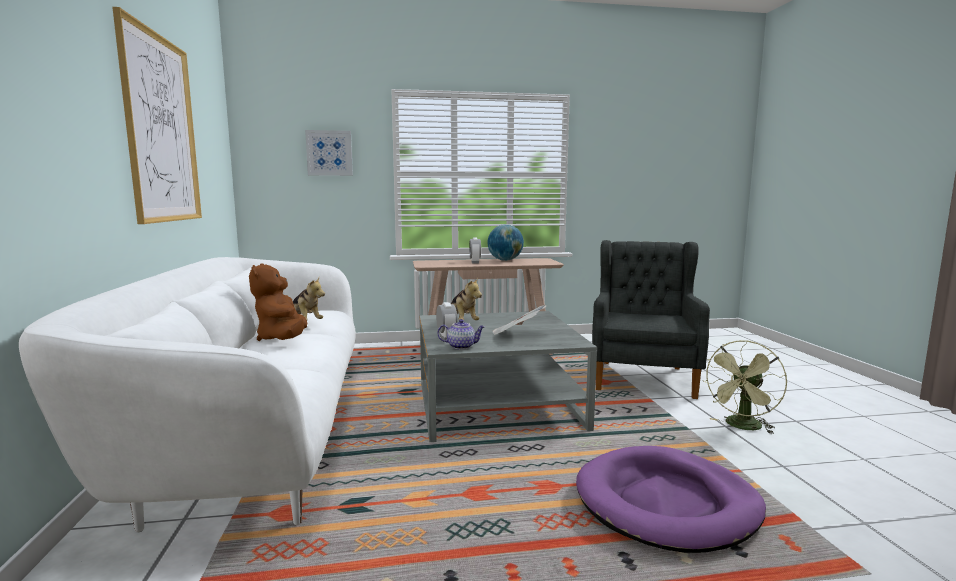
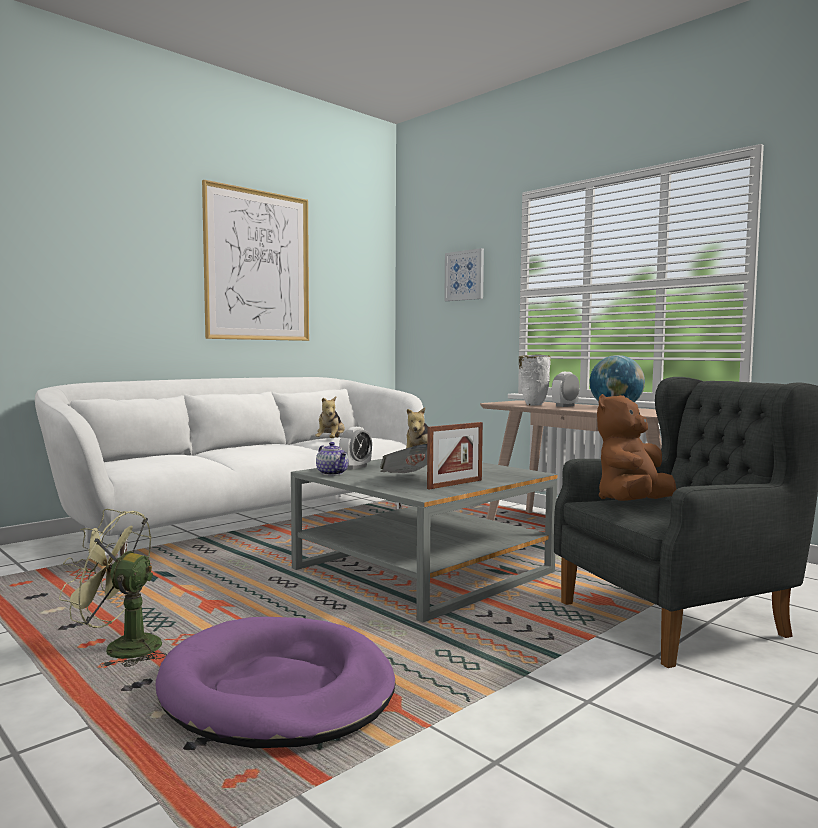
camera: 55 degrees right, 5 degrees down
brown plush toy [249,263,307,341] -> brown plush toy moved to [597,394,676,501]
green fan [703,340,787,434] -> green fan moved to [59,509,167,667]
none -> picture frame [427,422,483,489]
none -> white vase [519,355,550,406]

